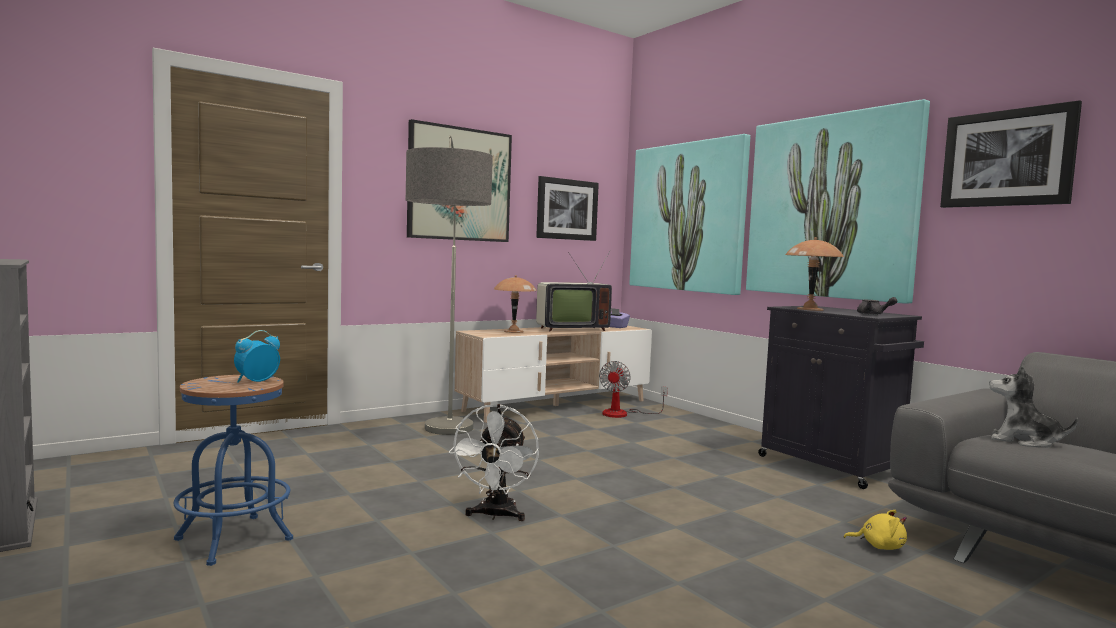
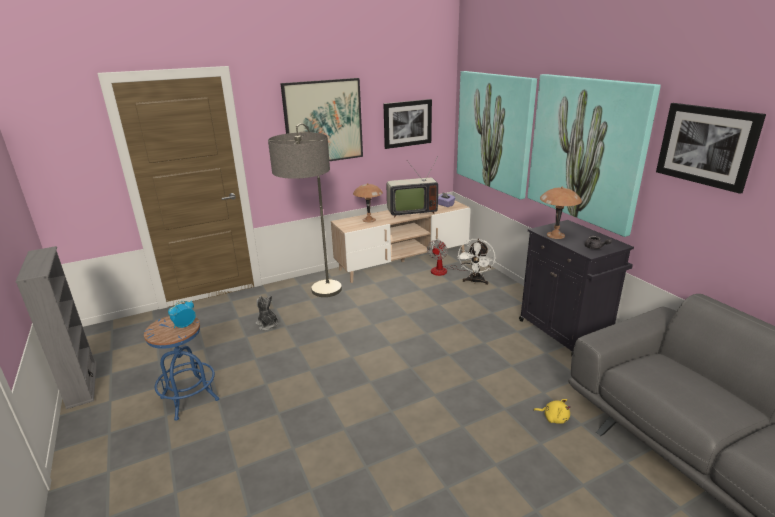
camera: 10 degrees right, 20 degrees up
white fan [449,404,539,521] -> white fan moved to [457,239,495,285]
plush toy [989,365,1078,448] -> plush toy moved to [256,295,279,331]

